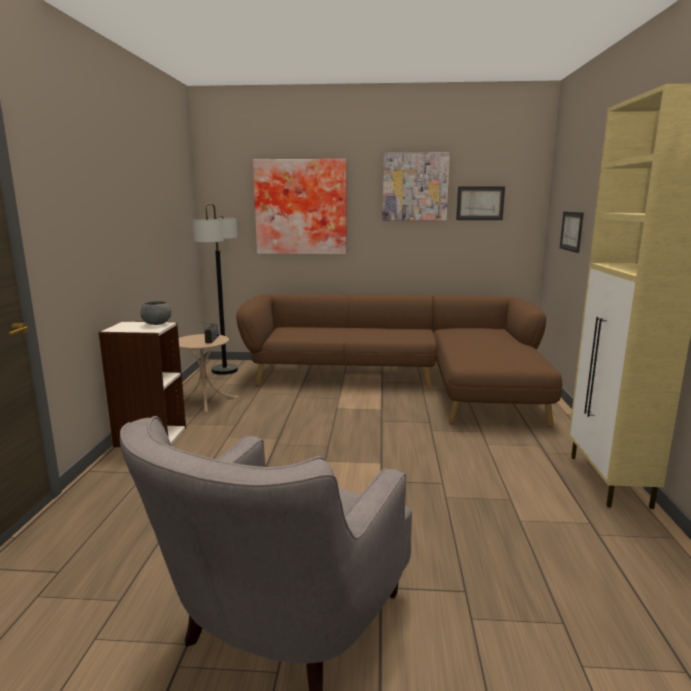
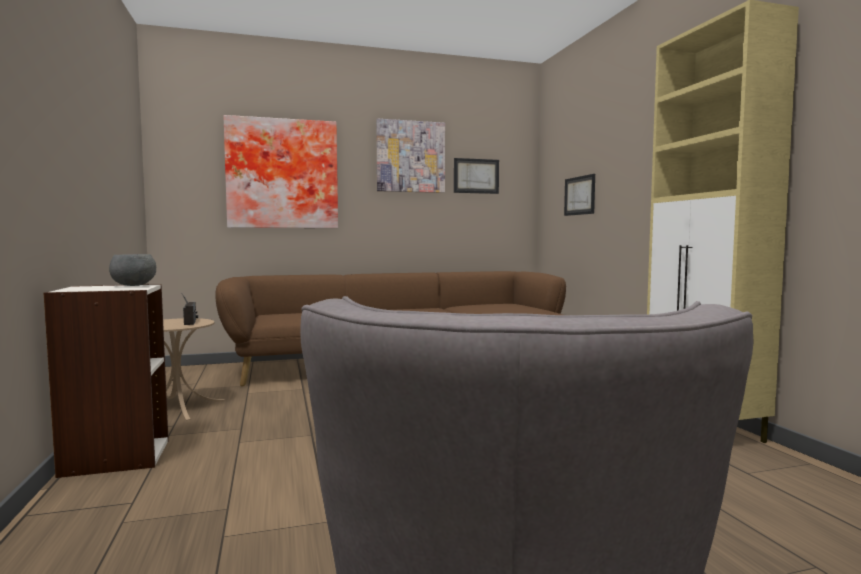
camera: 20 degrees left, 10 degrees down
floor lamp [192,204,238,375] -> none

